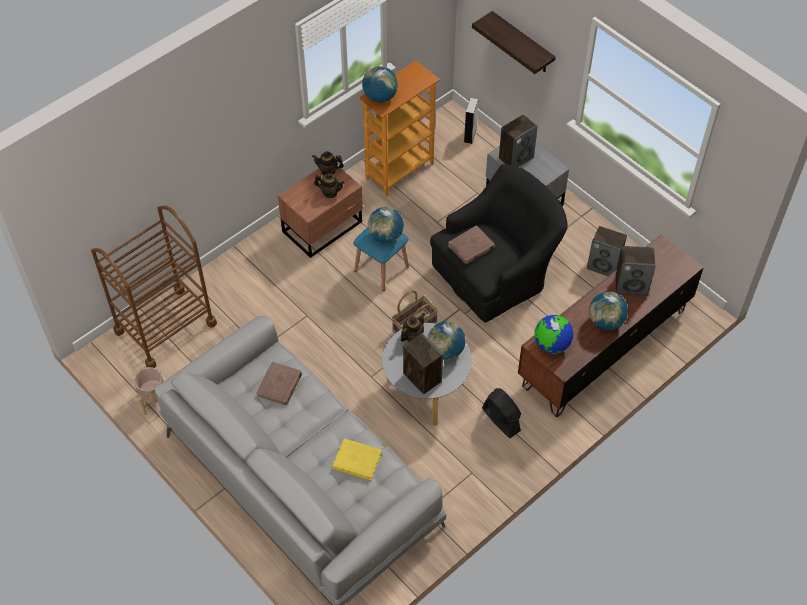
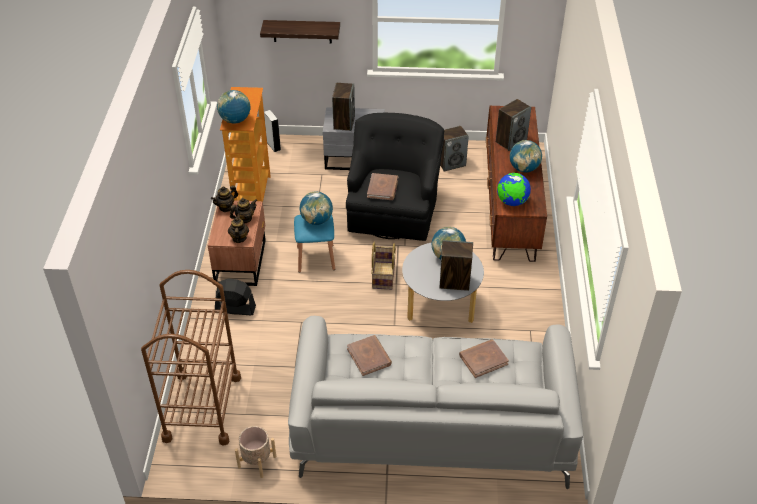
camera: 45 degrees left, 10 degrees down
yellow book [332,438,382,481] -> brown book [459,339,509,378]
teapot [401,313,425,342] -> teapot moved to [228,214,249,243]
black fan [482,388,521,438] -> black fan moved to [215,279,256,315]

